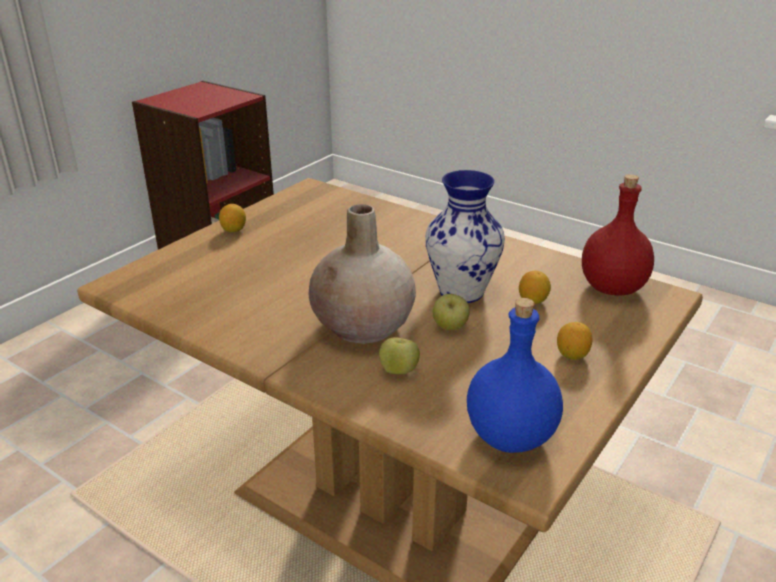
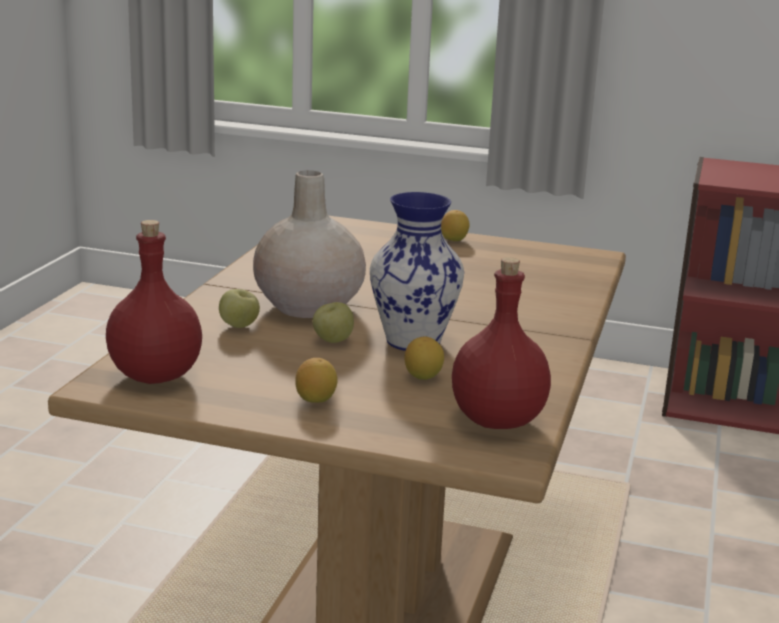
camera: 70 degrees right, 10 degrees down
blue bottle [467,298,563,453] -> red bottle [106,220,202,384]

